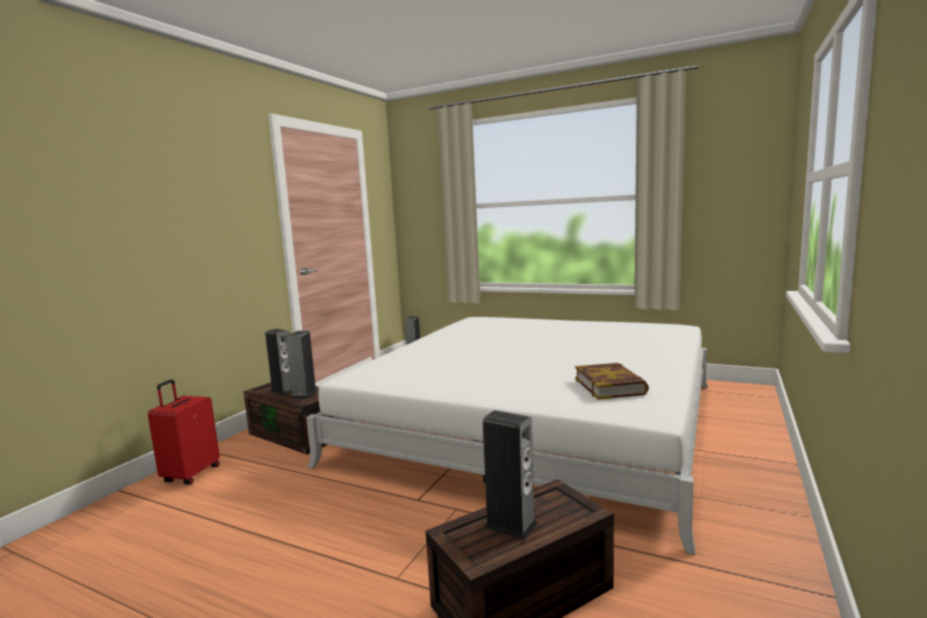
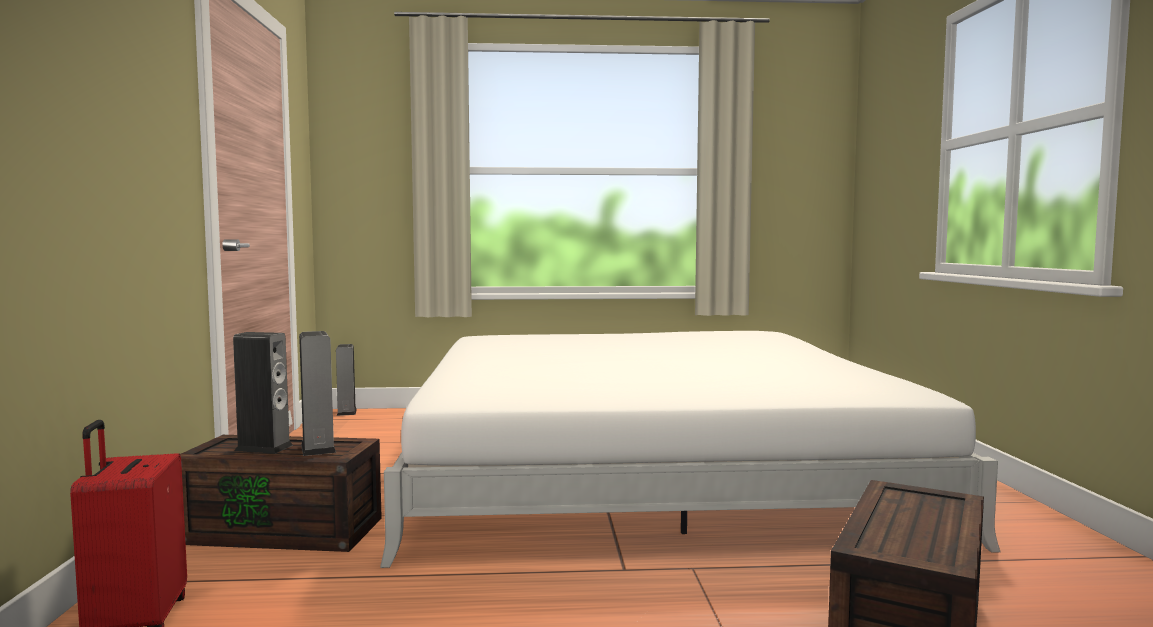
camera: 30 degrees left, 5 degrees down
speaker [483,410,538,540] -> none
book [575,363,649,400] -> none

